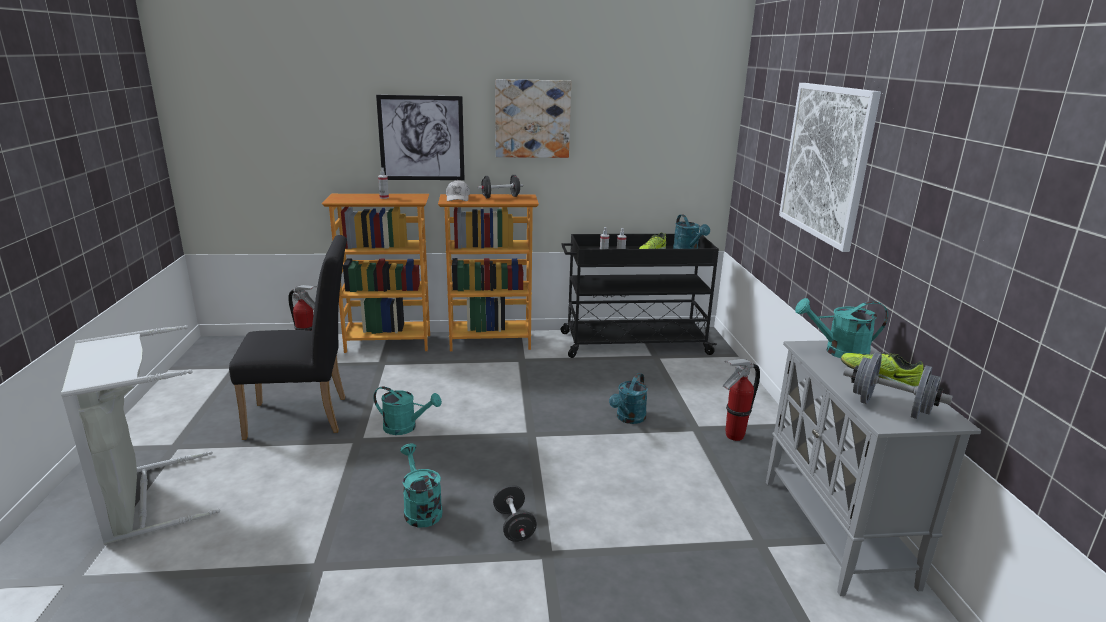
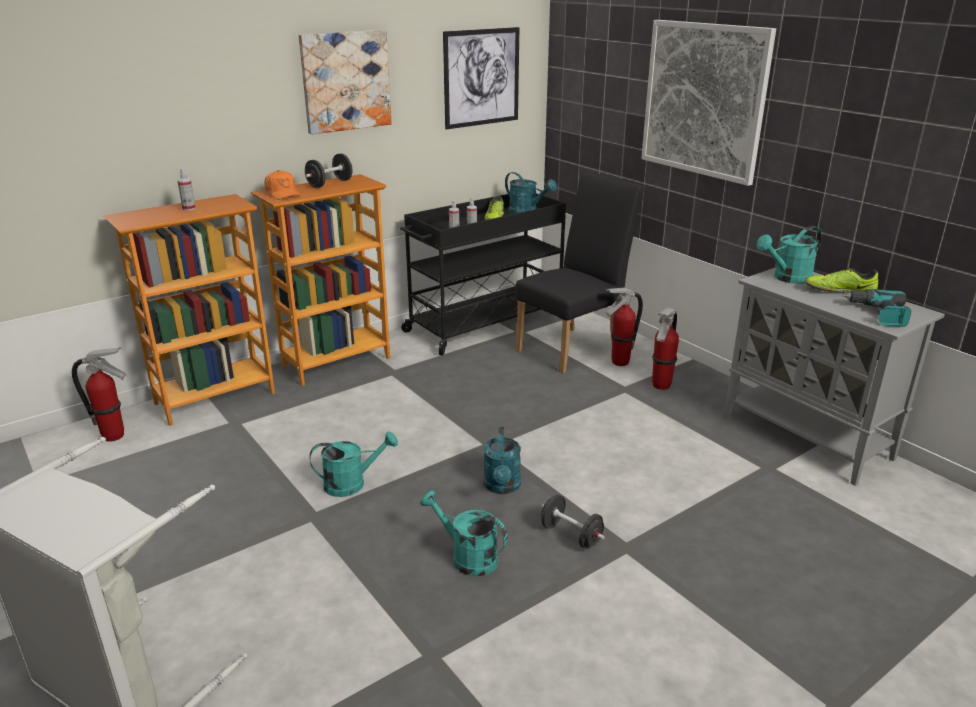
camera: 30 degrees left, 5 degrees up
black chair [229,235,347,440] -> black chair moved to [515,172,644,374]
picture [376,95,465,180] -> picture moved to [443,27,519,129]
white cap [446,180,470,201] -> orange cap [265,170,302,200]
turquoise watering can [609,373,648,424] -> turquoise watering can moved to [484,427,521,494]
grey dumbbell [843,353,953,419] -> power drill [843,289,911,327]
none -> fire extinguisher [605,288,643,366]

